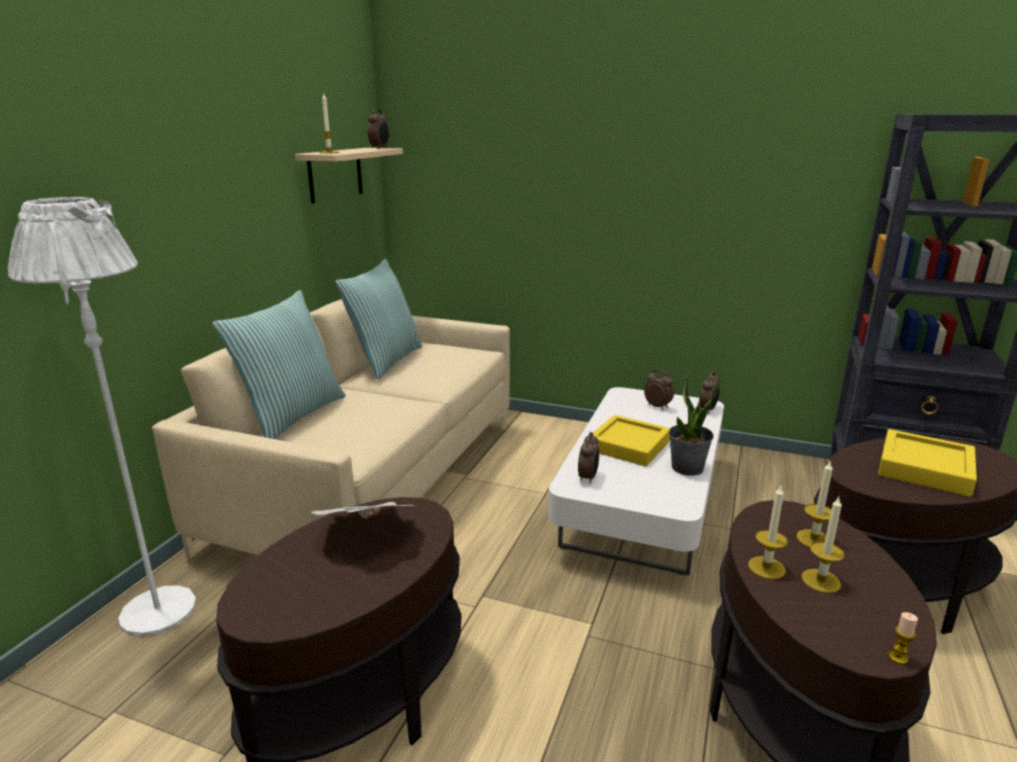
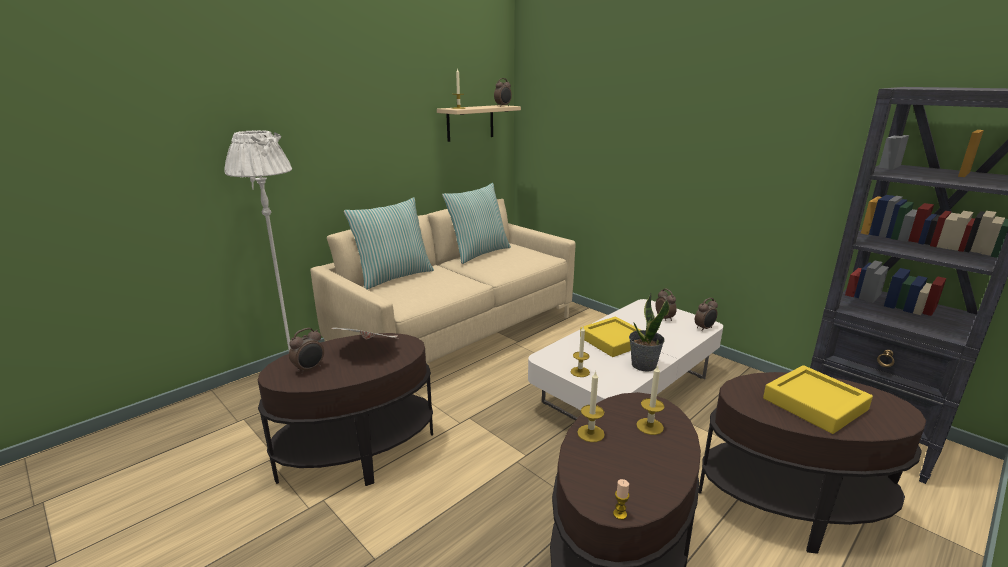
camera: 25 degrees right, 0 degrees up
alarm clock [578,432,599,484] -> alarm clock moved to [289,328,324,374]
candle [801,497,845,593] -> candle moved to [571,327,590,377]

